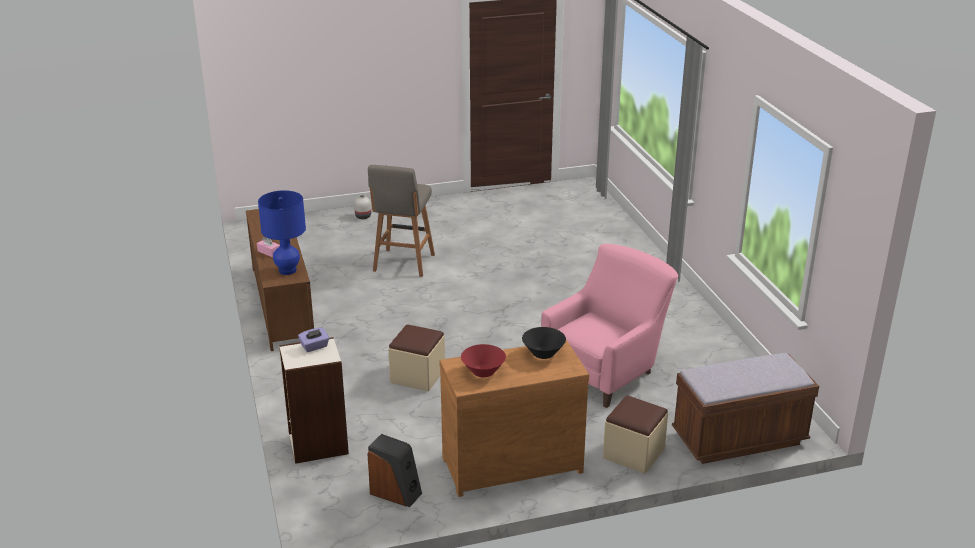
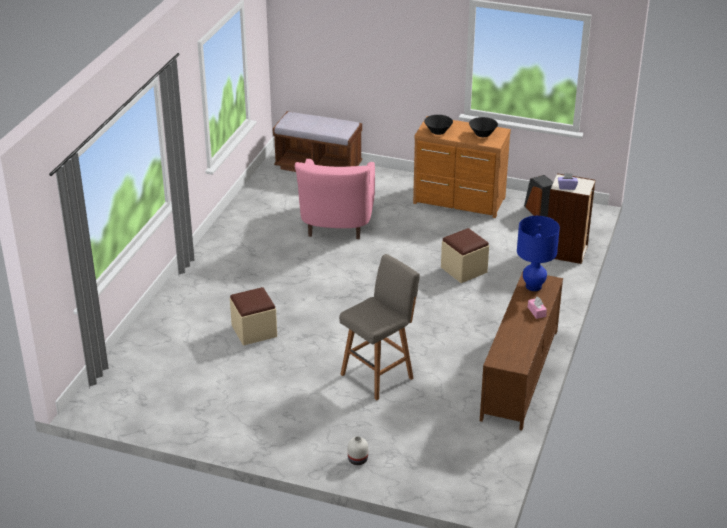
camera: 145 degrees left, 5 degrees up
red bowl [461,344,506,377] -> black bowl [469,117,498,137]
pink armchair [541,244,678,408] -> pink armchair turned 75 degrees counterclockwise [295,159,375,239]
beige ottoman [603,395,668,474] -> beige ottoman moved to [230,287,277,346]

